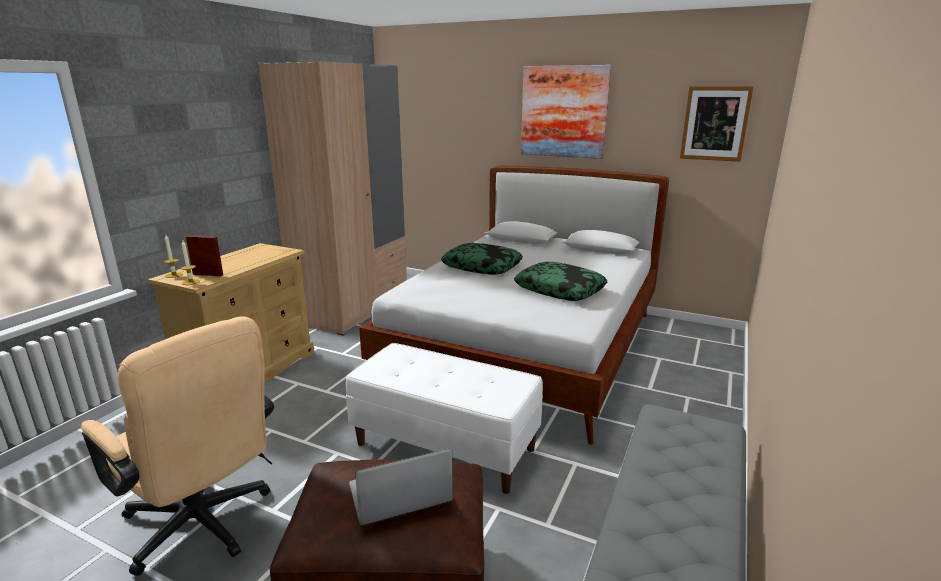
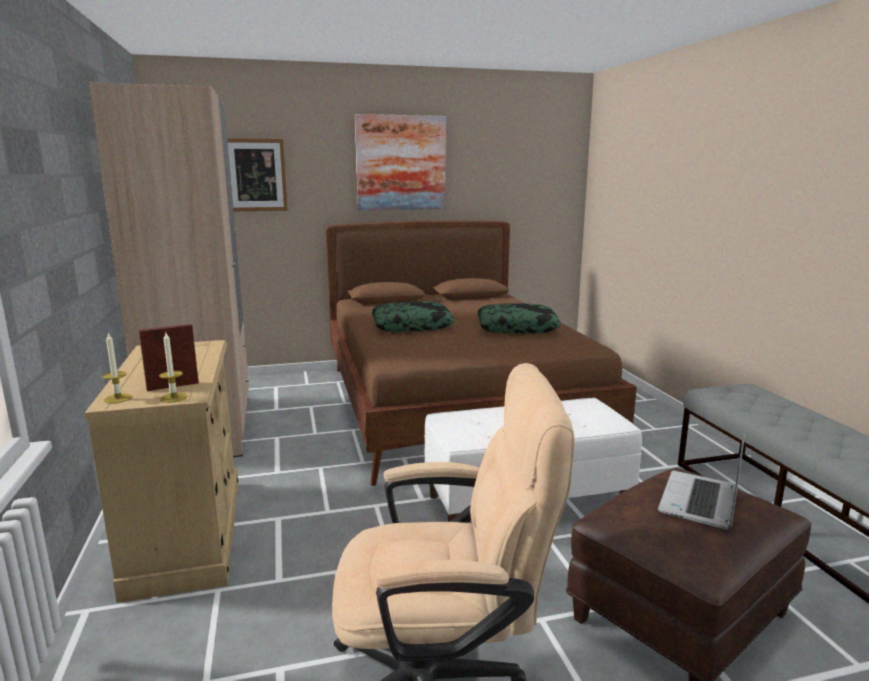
camera: 40 degrees left, 5 degrees down
white bed [359,166,669,445] -> brown bed [325,220,637,486]
picture [680,86,754,162] -> picture moved to [227,138,288,211]

